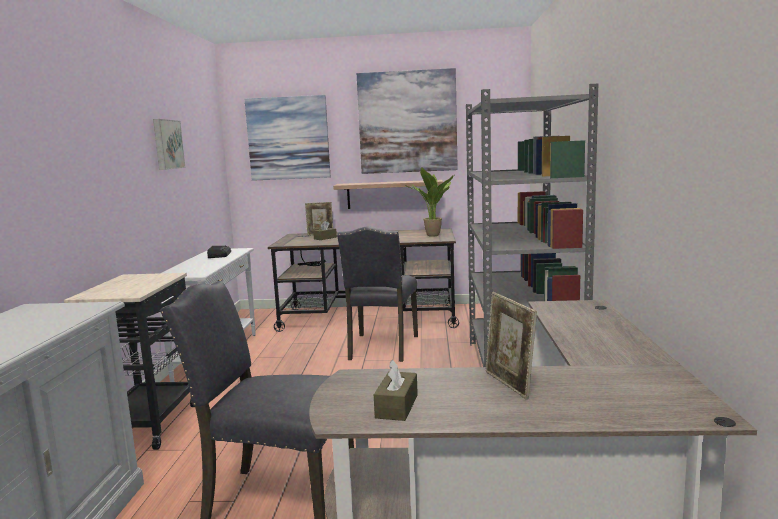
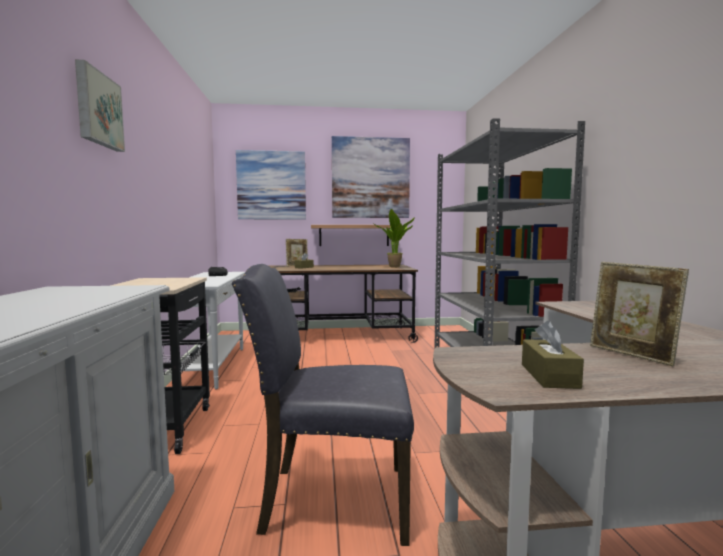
camera: 10 degrees left, 5 degrees down
picture [153,119,186,170] -> picture moved to [75,60,125,152]
grey chair [337,226,418,362] -> none

